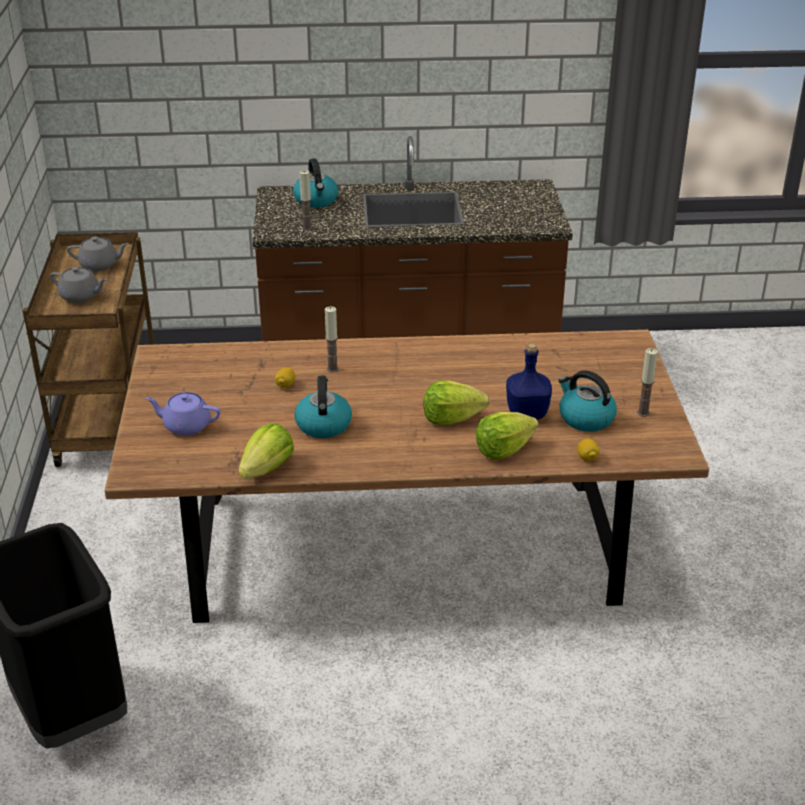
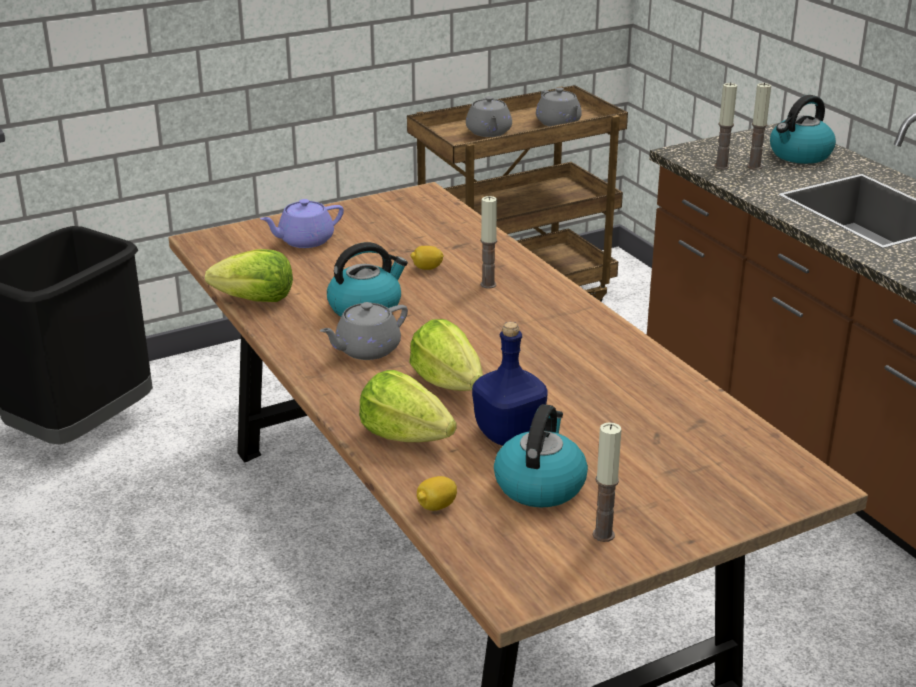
camera: 65 degrees right, 5 degrees down
purple teapot [145,392,220,435] -> purple teapot turned 105 degrees counterclockwise [260,199,344,248]
none -> grey teapot [320,302,408,360]
none -> candle [747,82,771,170]

